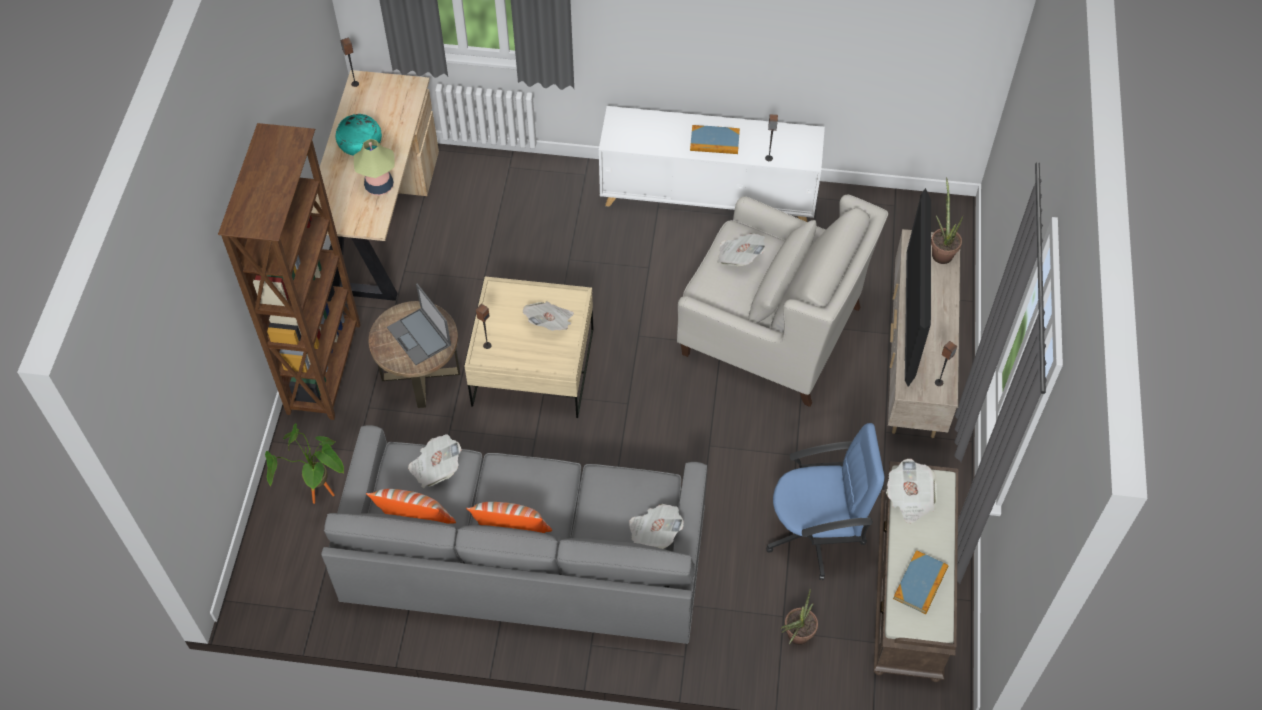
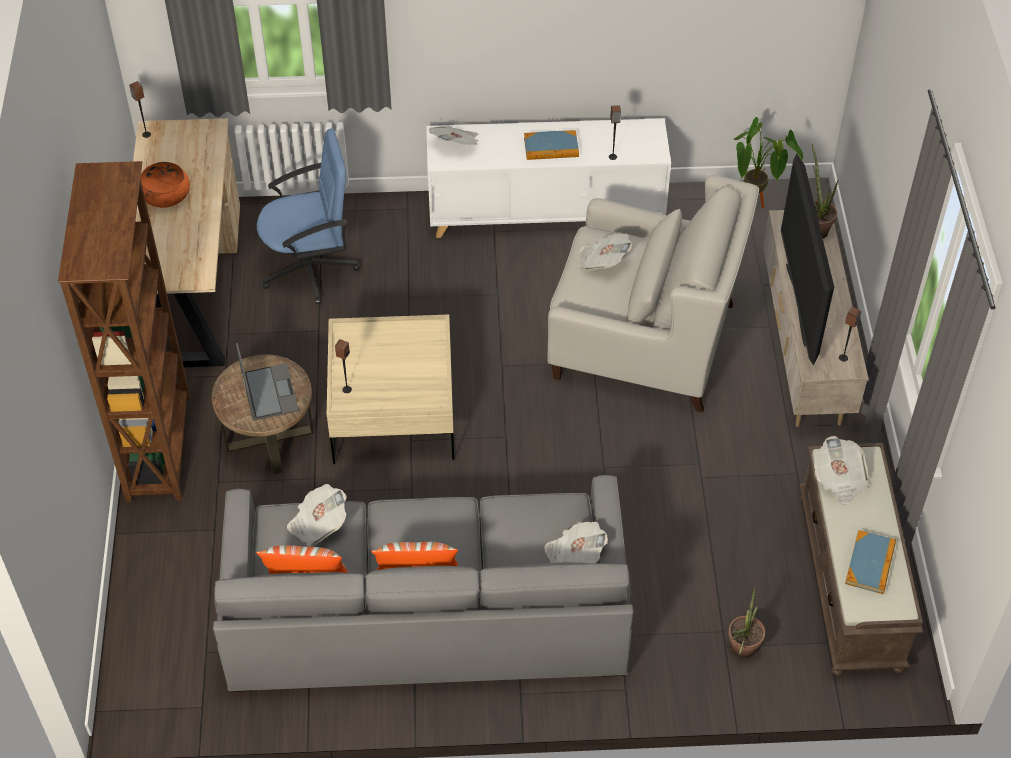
camera: 10 degrees left, 5 degrees down
potted plant [265,423,344,504] -> potted plant moved to [734,117,803,208]
turquoise bowl [336,114,382,156] -> orange bowl [140,162,190,208]
table lamp [354,139,395,195] -> none
laptop [387,284,451,365] -> laptop turned 150 degrees counterclockwise [236,343,299,421]
newspaper [523,301,574,331] -> newspaper moved to [429,126,479,145]
blue office chair [766,423,885,580] -> blue office chair moved to [257,128,360,304]

